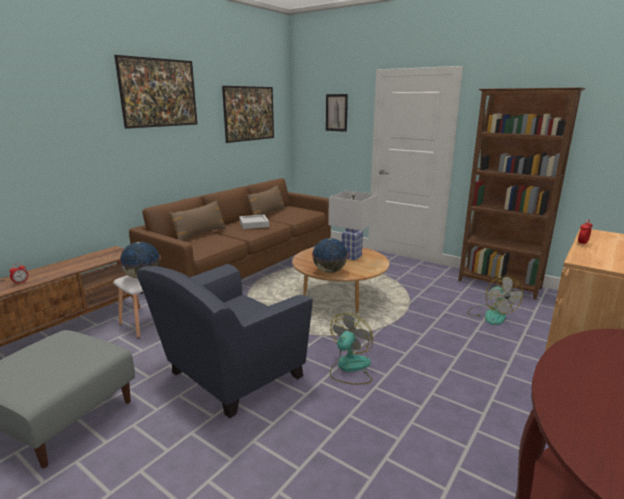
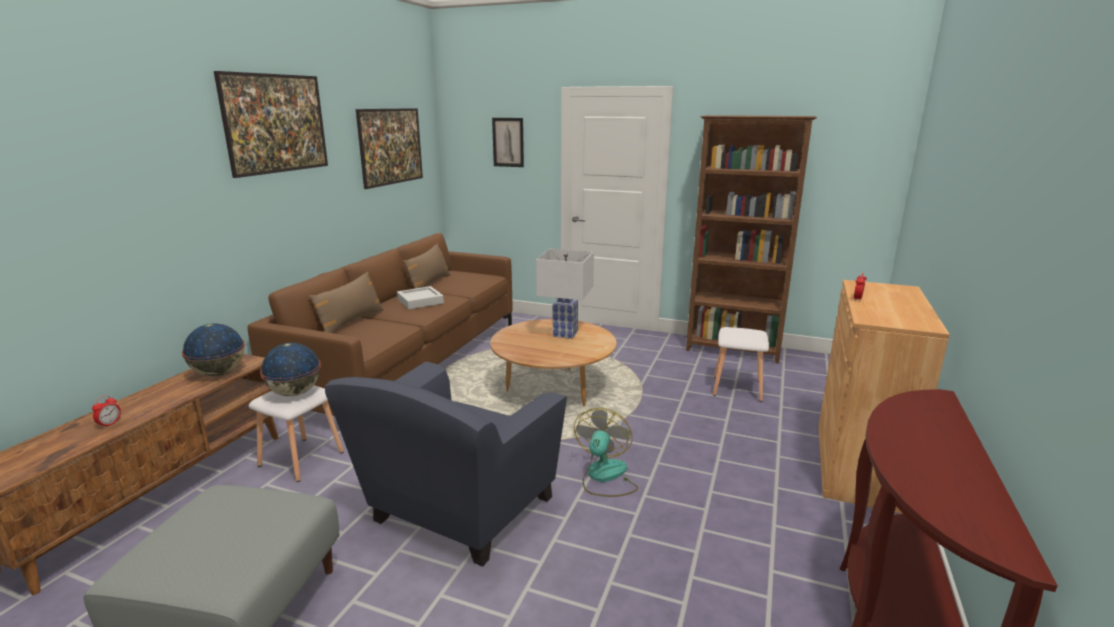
camera: 15 degrees left, 0 degrees up
globe [312,238,348,273] -> globe moved to [182,323,245,376]
fan [467,276,523,325] -> white stool [713,327,769,402]

